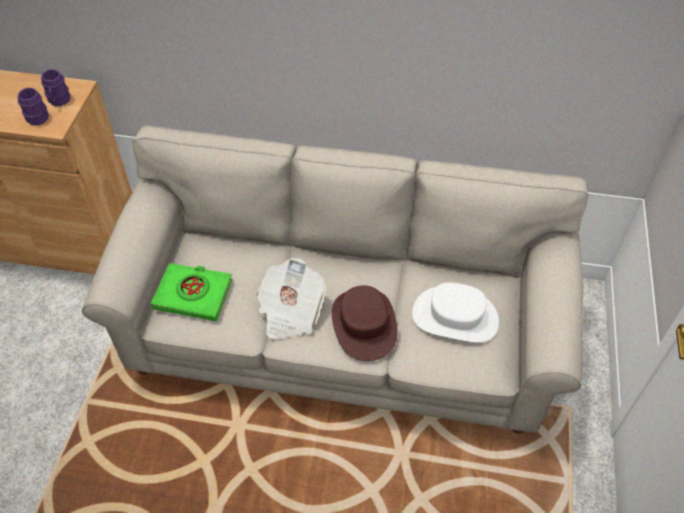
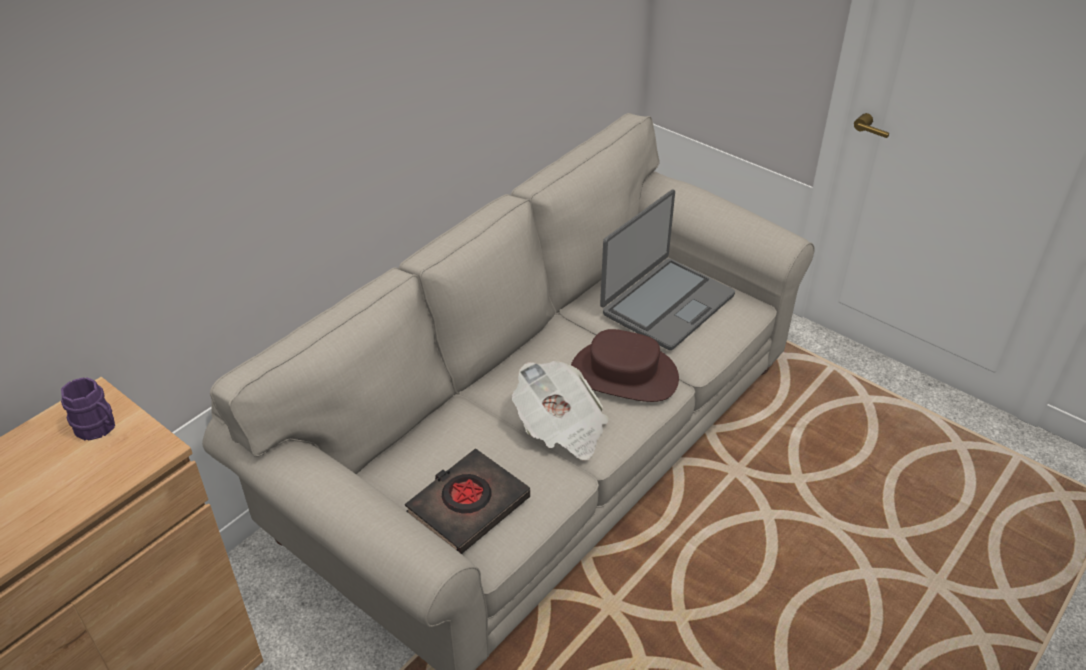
camera: 60 degrees left, 10 degrees down
purple mug [18,88,49,125] -> none
green book [151,263,232,321] -> black book [405,448,530,554]
white hat [412,282,499,343] -> laptop [600,190,735,350]

